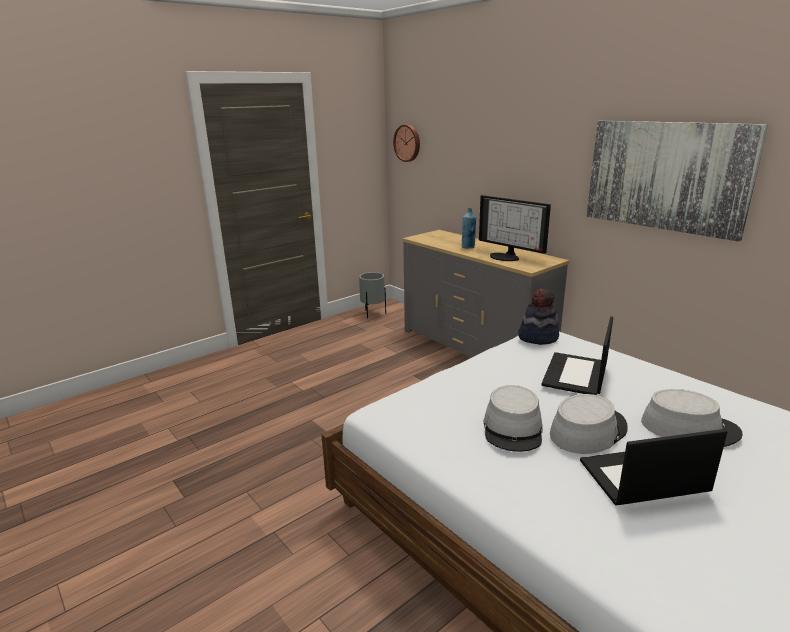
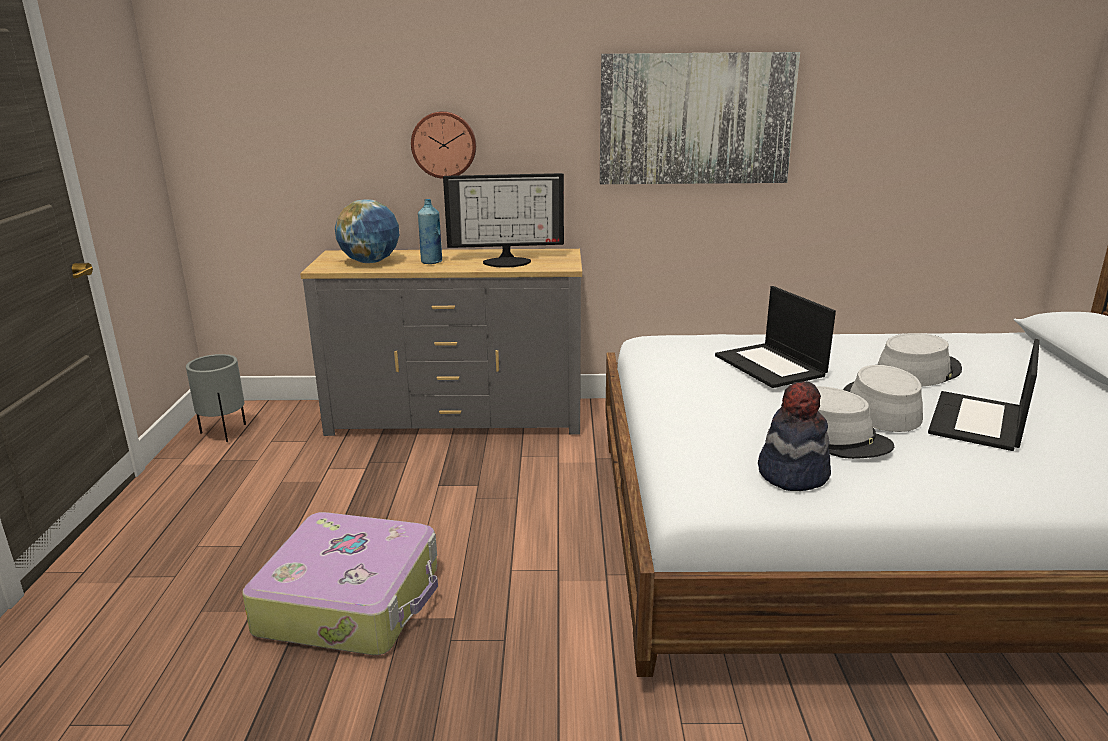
camera: 50 degrees left, 0 degrees up
wall clock [393,125,420,162] -> wall clock moved to [411,111,476,179]
hat [518,289,559,345] -> hat moved to [758,381,831,491]
none -> suitcase [242,512,438,655]
none -> globe [335,199,399,263]

